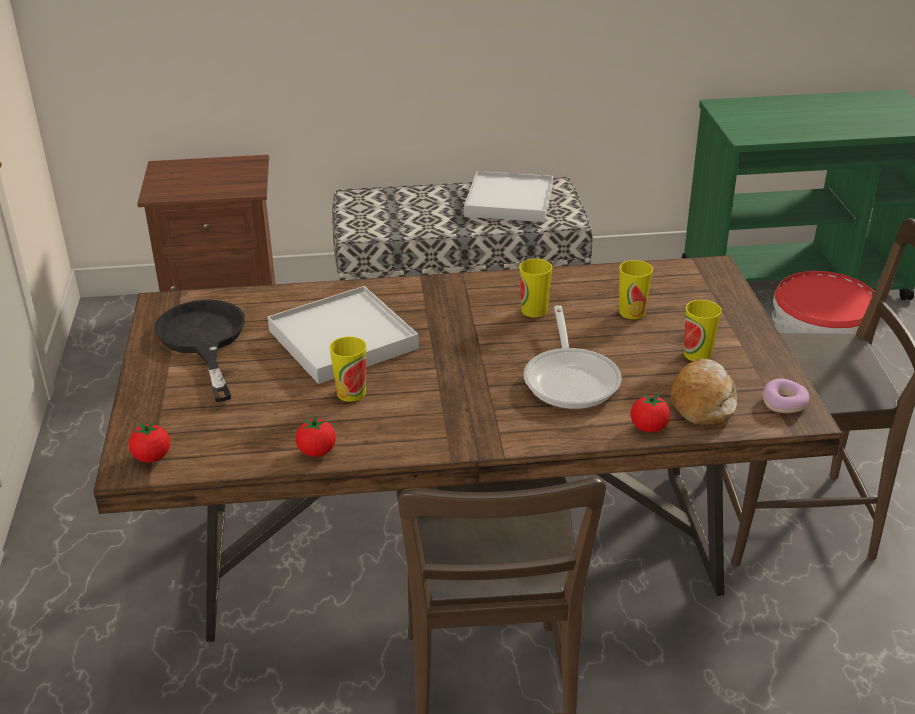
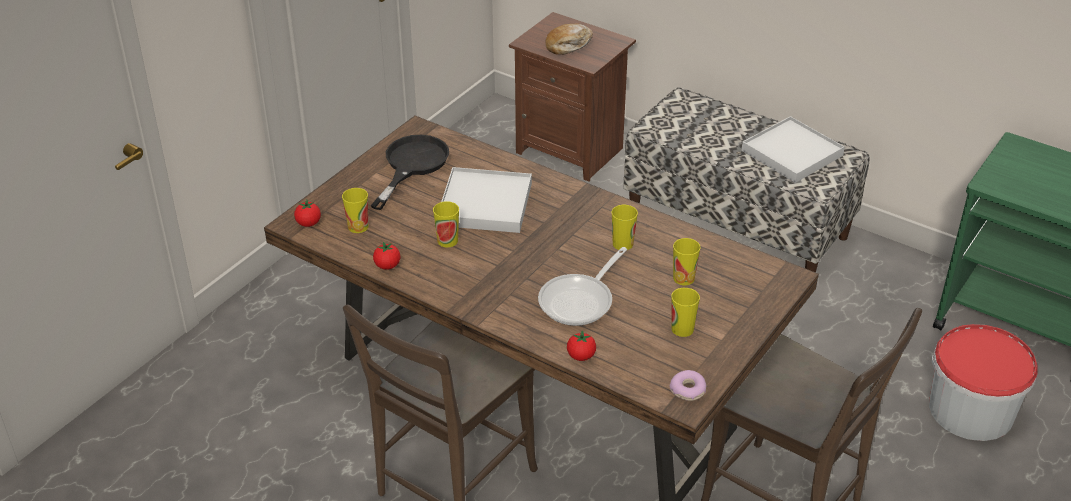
camera: 40 degrees right, 5 degrees up
bread [671,359,737,426] -> bread moved to [545,24,593,55]
none -> cup [342,188,368,233]

